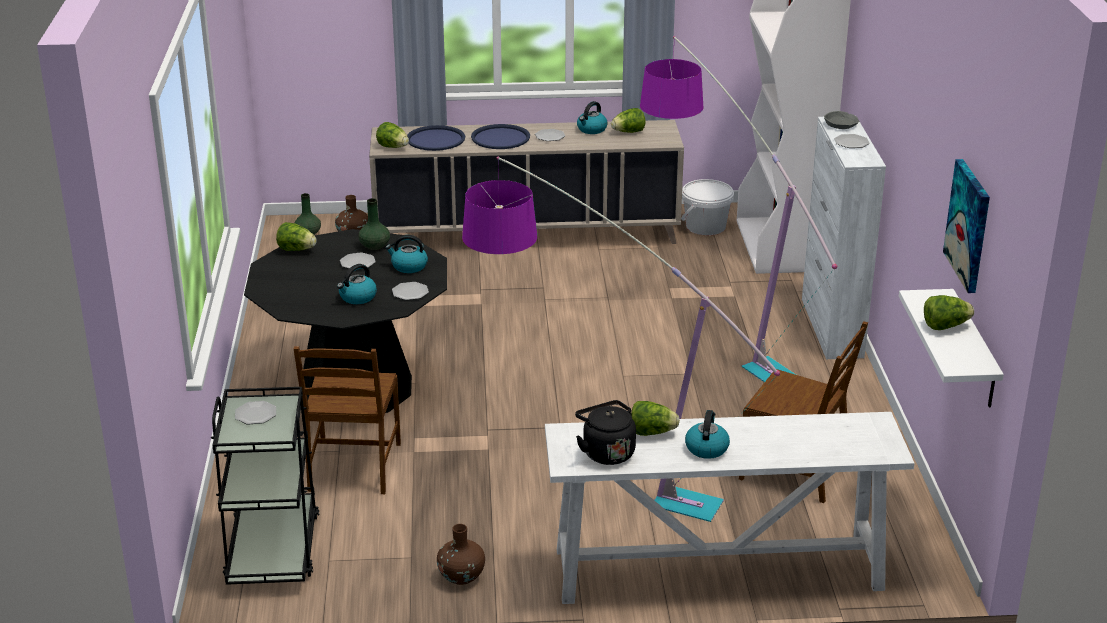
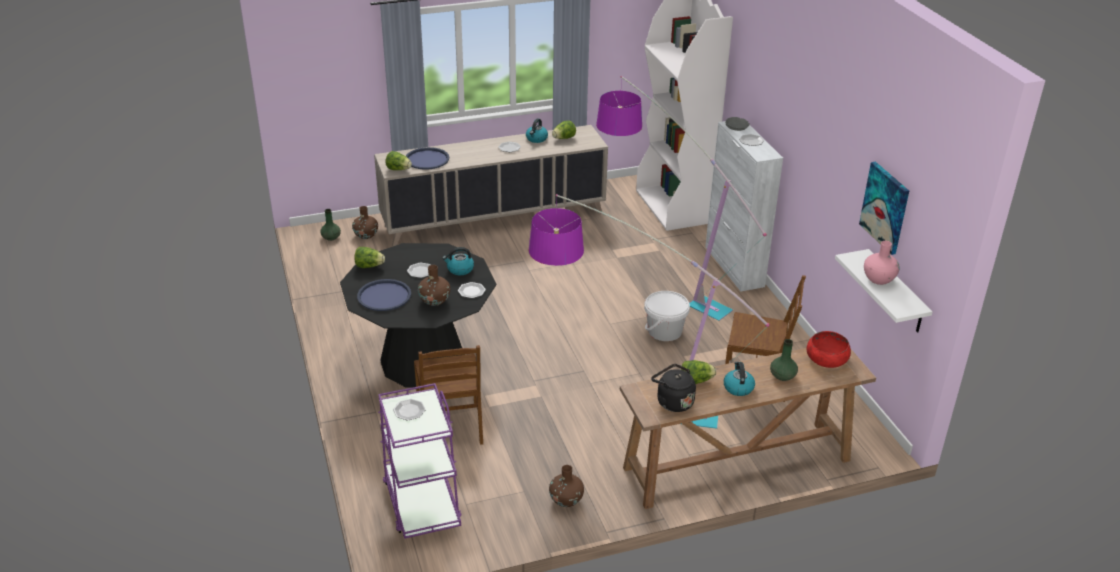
camera: 15 degrees left, 5 degrees up
black cart [211,387,319,585] -> purple cart [378,383,462,539]
kettle [337,264,377,304] -> brown vase [418,265,450,306]
green vase [358,198,390,250] -> green vase moved to [770,339,798,381]
blue tray [471,124,530,149] -> blue tray moved to [357,279,411,311]
white console table [545,412,915,604] -> brown console table [620,348,876,509]
white bucket [681,179,734,235] -> white bucket moved to [644,291,690,341]
lettuce [924,295,974,330] -> pink vase [864,241,900,285]
none -> red bowl [807,331,851,368]

